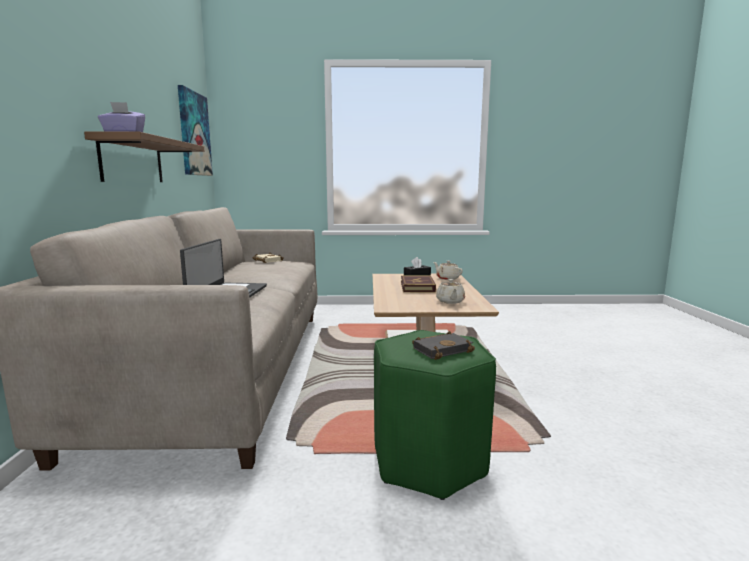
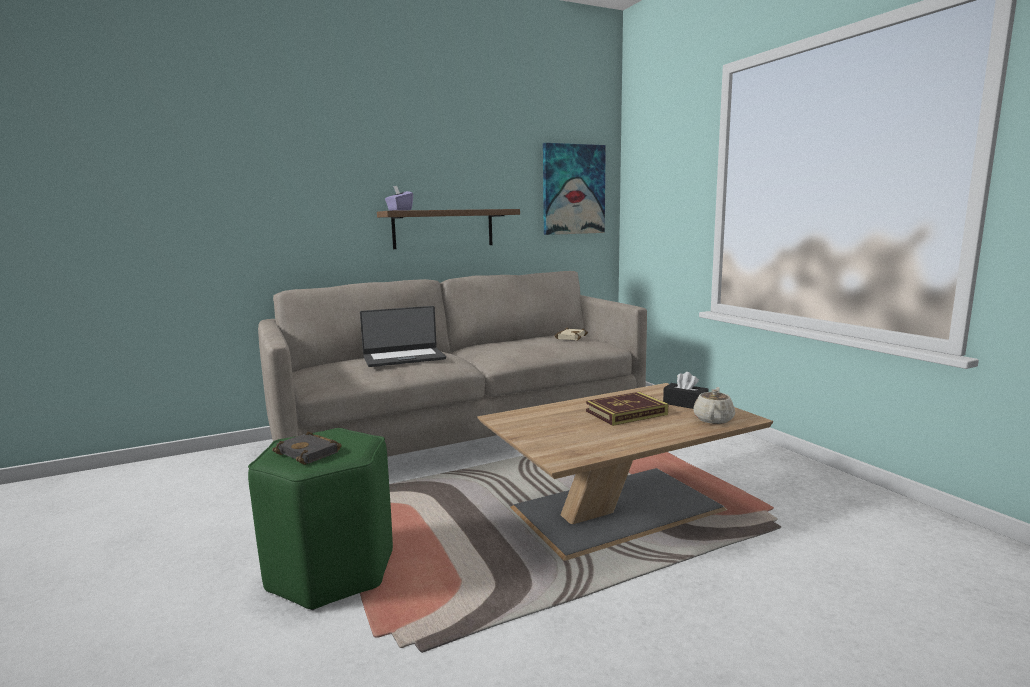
camera: 65 degrees right, 0 degrees up
beige teapot [436,279,465,304] -> none

